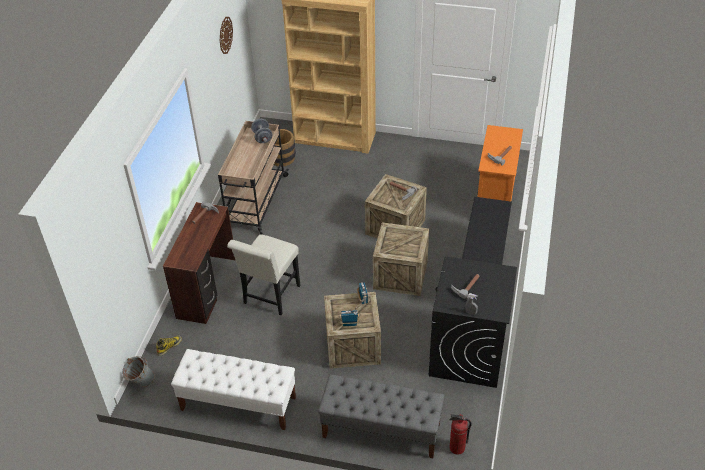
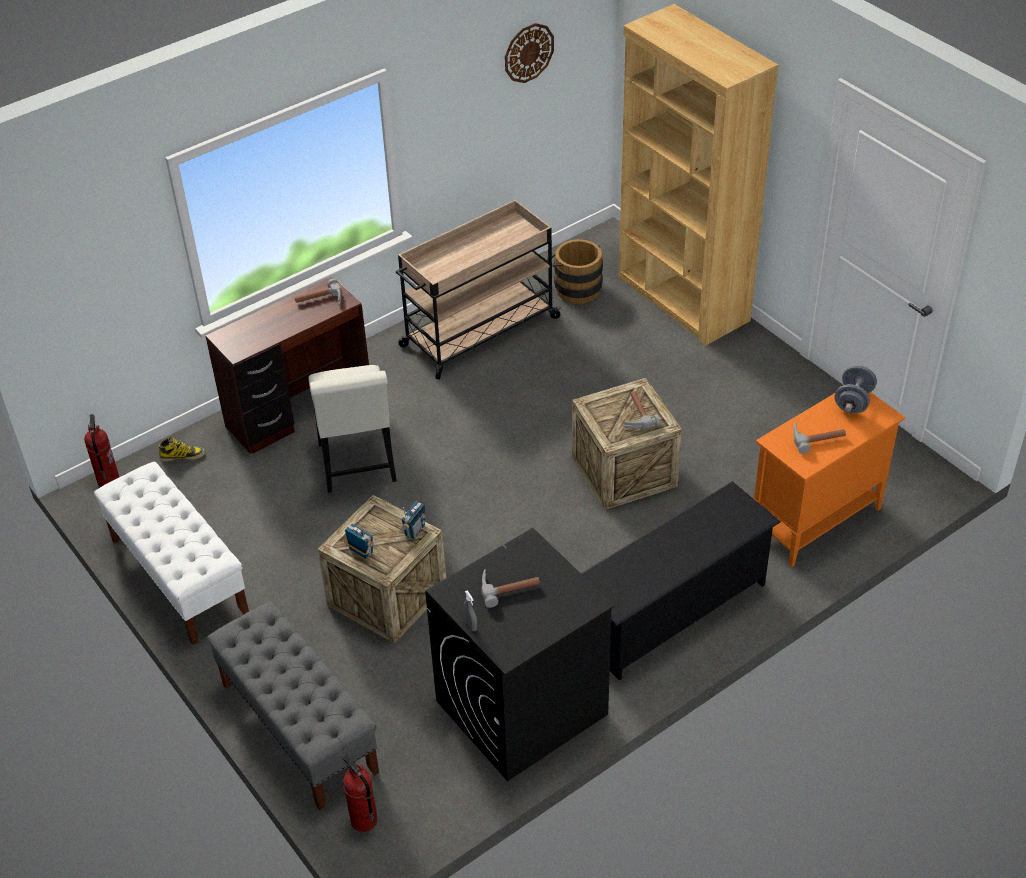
camera: 40 degrees right, 0 degrees up
grey bucket [122,356,155,387] -> fire extinguisher [84,414,119,487]
white chair [227,234,300,315] -> white chair turned 75 degrees counterclockwise [309,365,397,493]
grey dumbbell [251,119,272,143] -> grey dumbbell moved to [834,365,877,414]
crate [373,222,429,296] -> none

